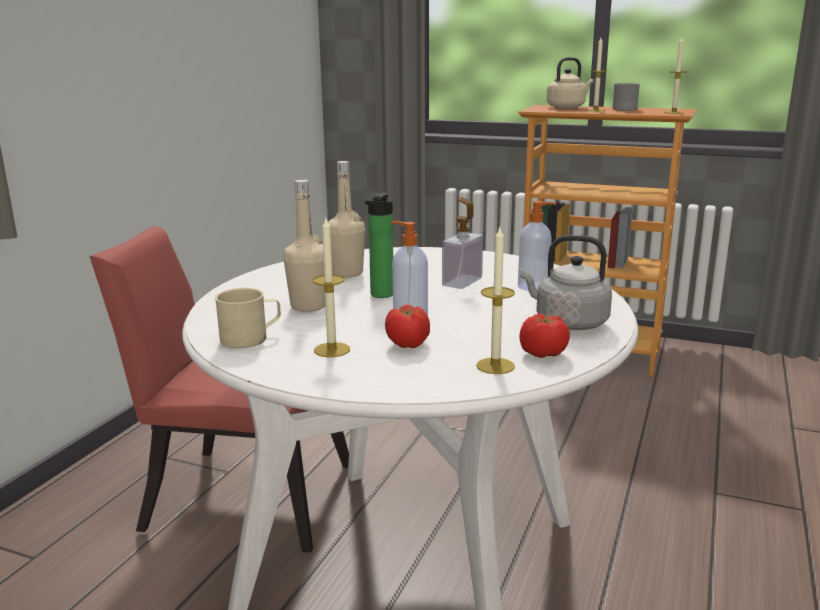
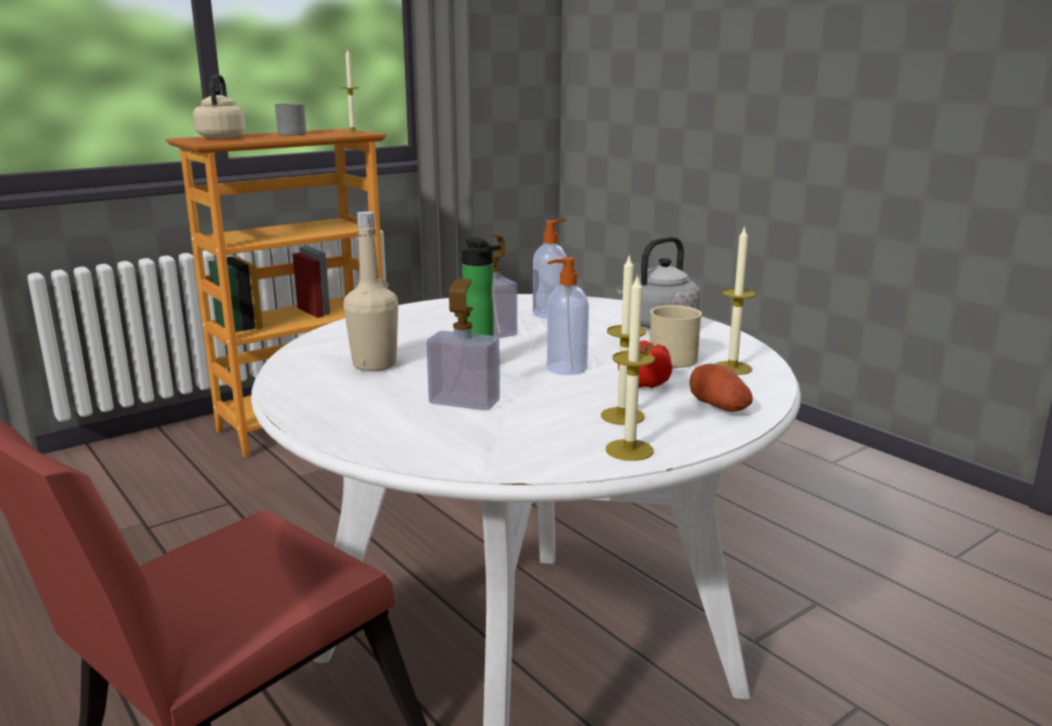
camera: 60 degrees left, 0 degrees up
beige mug [215,288,281,348] -> beige mug moved to [650,305,702,368]
beige bottle [283,179,325,312] -> soap dispenser [427,278,500,410]
tomato [519,314,570,358] -> none
candle [586,38,607,111] -> candle moved to [606,274,655,461]
none -> potato [689,363,753,412]

